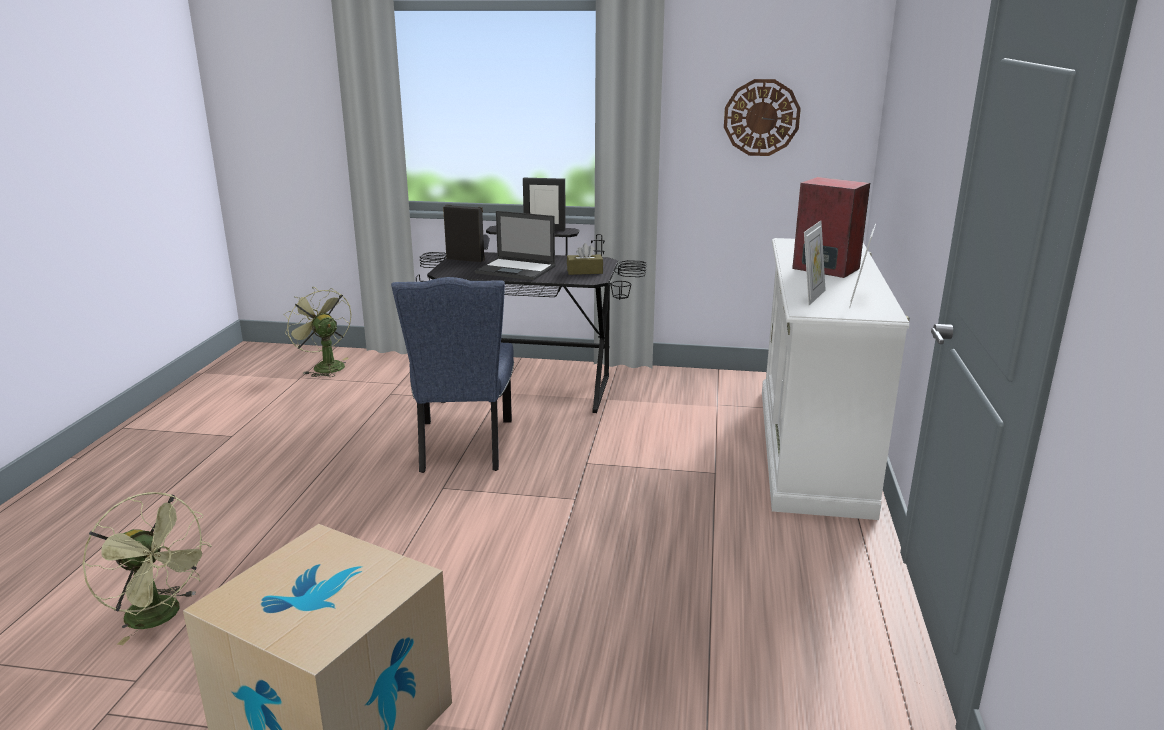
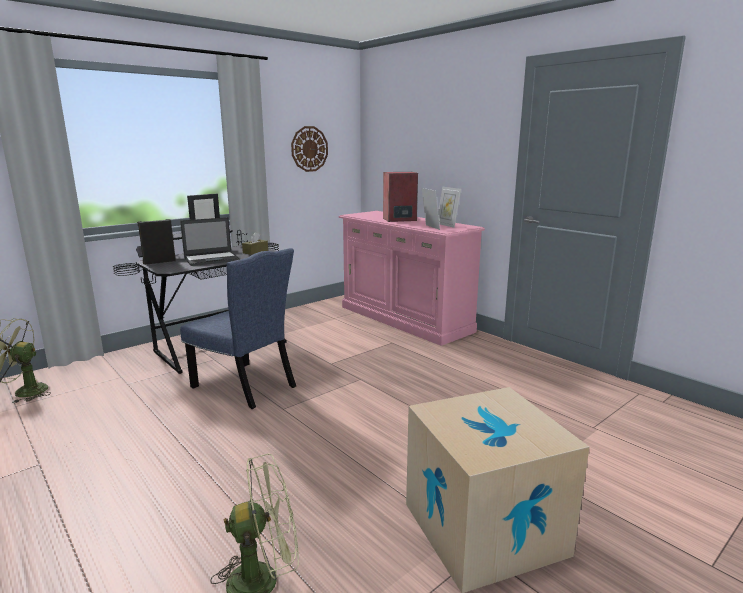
camera: 50 degrees left, 5 degrees down
white cabinet [762,238,910,520] -> pink cabinet [338,211,485,346]

